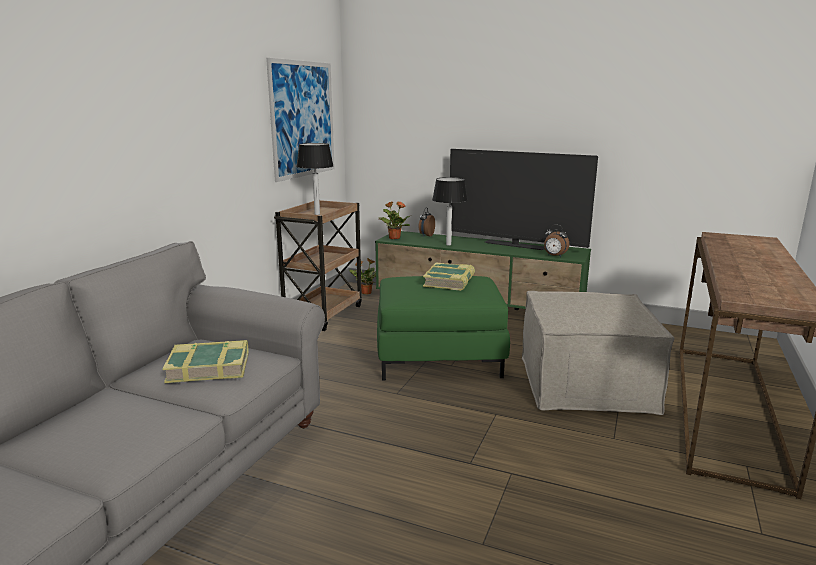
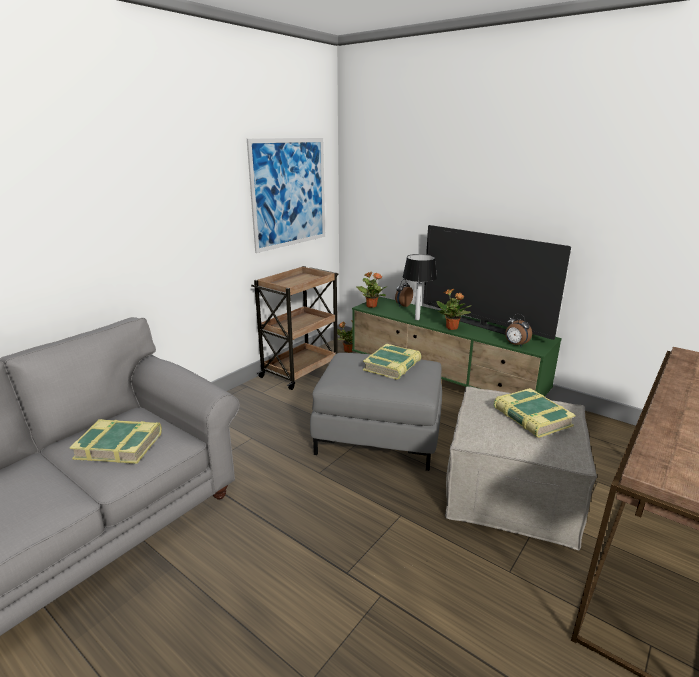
camera: 15 degrees right, 5 degrees up
table lamp [296,143,334,215] -> none
green ottoman [377,276,510,380] -> grey ottoman [310,353,442,471]
none -> potted plant [436,289,472,330]
none -> book [494,388,576,438]

